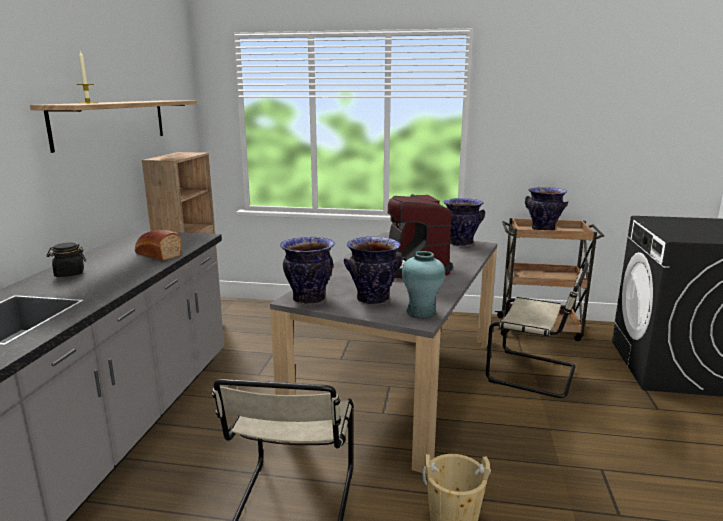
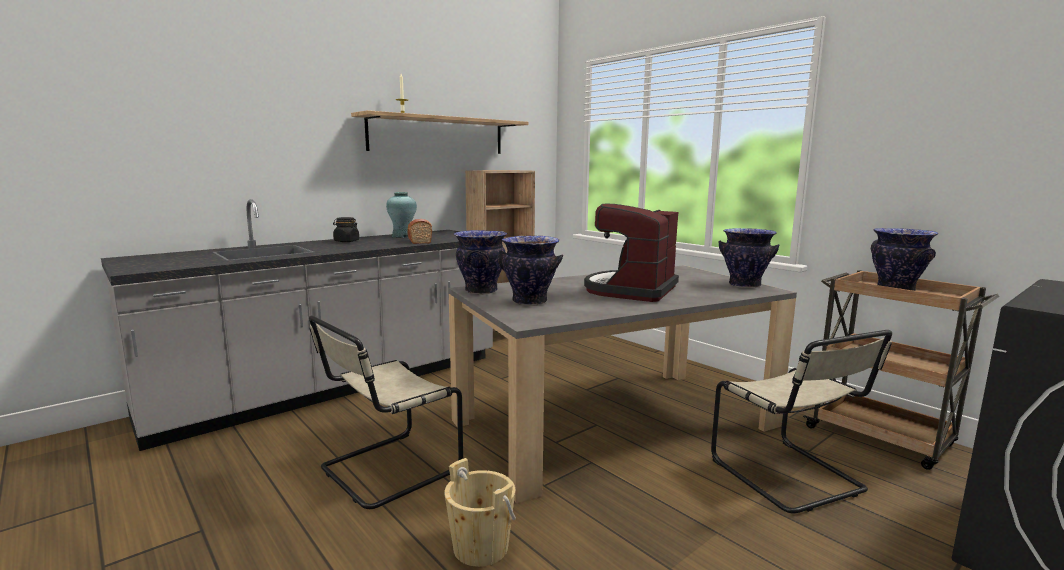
camera: 40 degrees right, 5 degrees down
turquoise vase [402,251,445,319] -> turquoise vase moved to [386,192,417,238]

